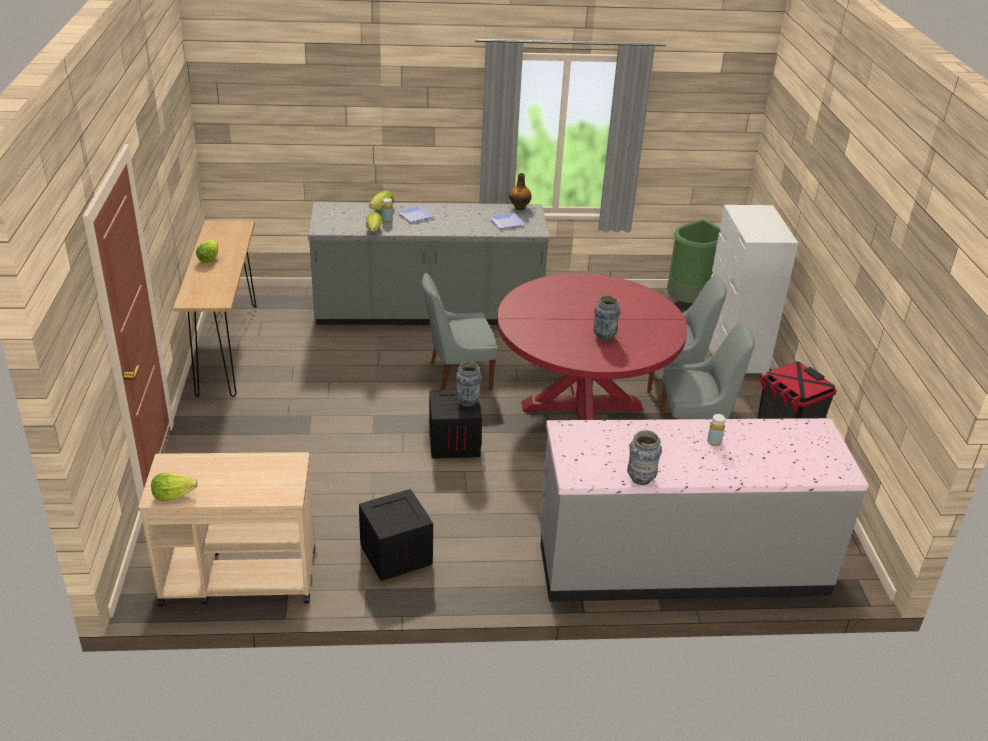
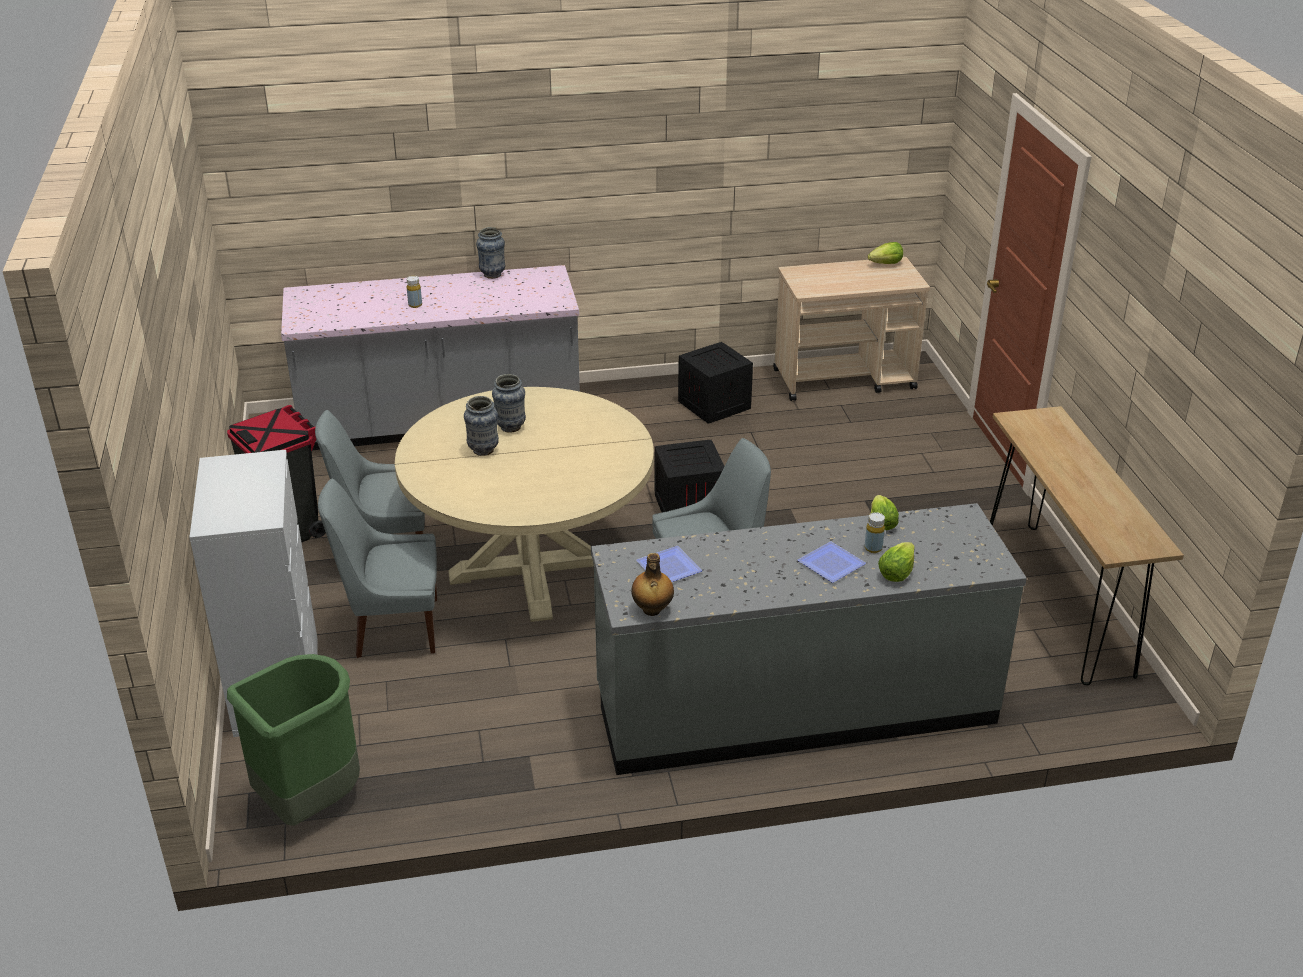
camera: 175 degrees right, 0 degrees up
lettuce [196,240,218,263] -> none
vase [456,362,482,406] -> vase moved to [464,396,499,456]
red dining table [497,273,687,420] -> beige dining table [395,387,654,622]

